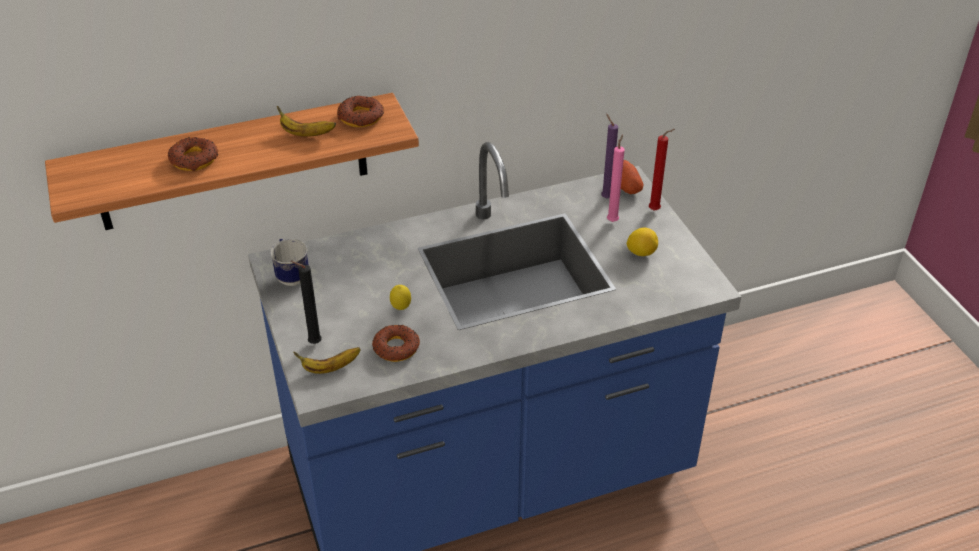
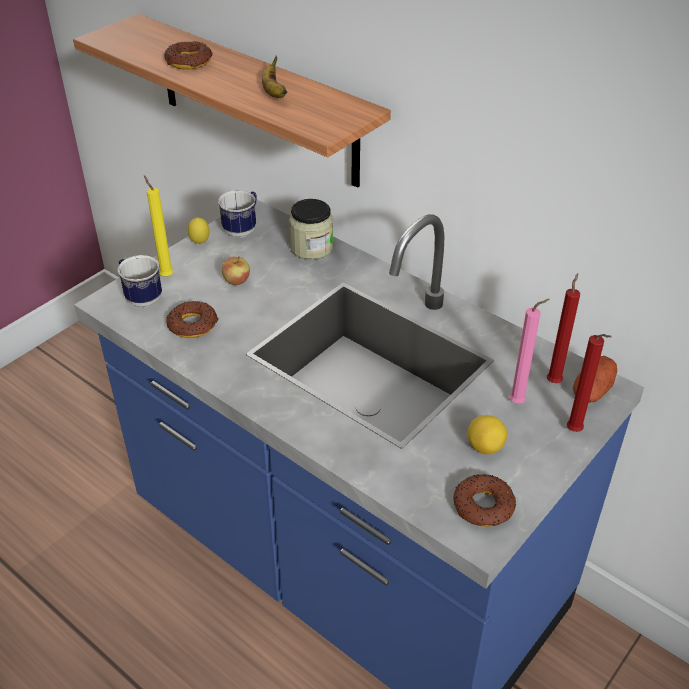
camera: 60 degrees right, 0 degrees up
black candle [290,261,322,344] -> yellow candle [144,175,173,277]
banana [293,347,361,374] -> mug [117,255,162,307]
donut [337,96,384,127] -> donut moved to [453,474,516,527]
lemon [390,285,411,310] -> lemon moved to [188,218,209,244]
purple candle [601,113,618,198] -> red candle [547,273,580,383]
none -> apple [222,256,250,285]
none -> jar [289,199,333,260]

